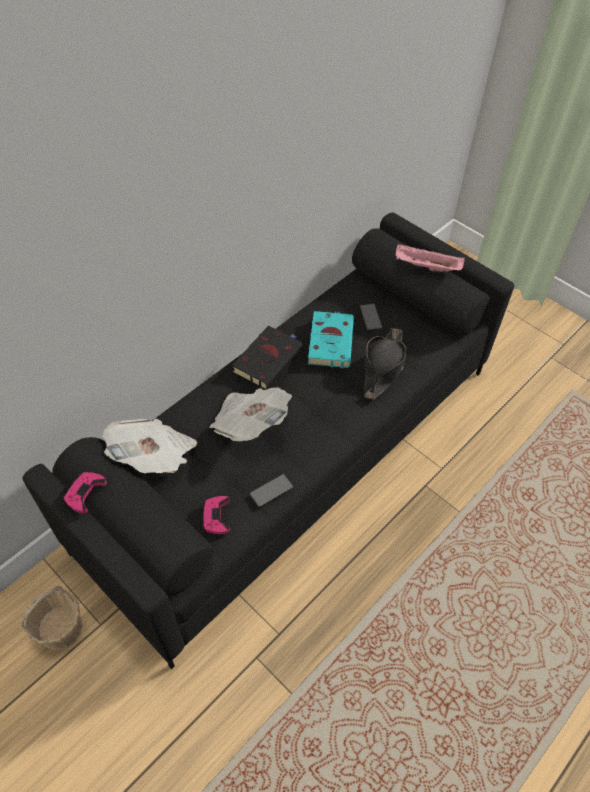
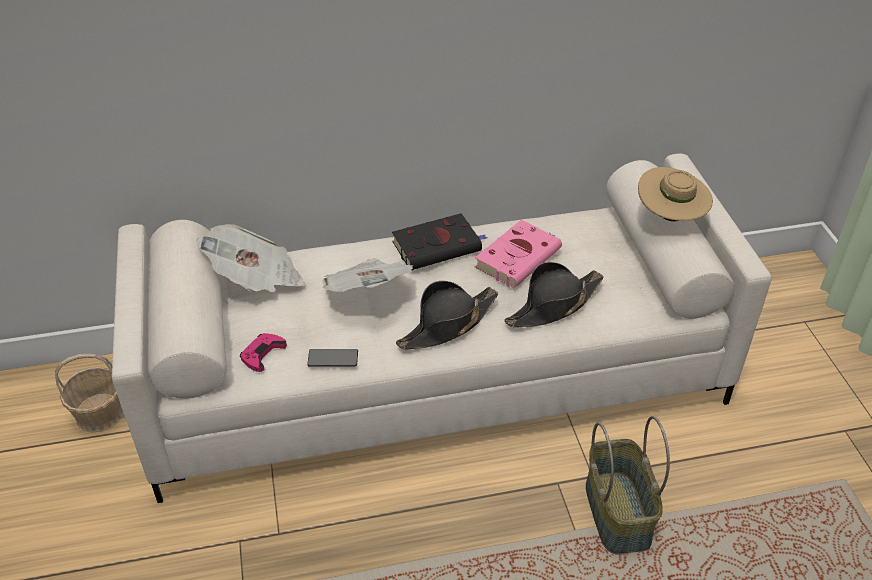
camera: 35 degrees right, 10 degrees down
black sofa [22,212,514,669] -> white sofa [112,154,771,503]
pink game controller [63,472,107,514] -> none
turquoise book [308,311,354,368] -> pink book [475,220,562,288]
phone [360,304,383,331] -> none
pink tray [396,244,465,272] -> beige hat [638,167,713,221]
none -> black hat [396,281,498,350]
none -> basket [586,416,670,554]

